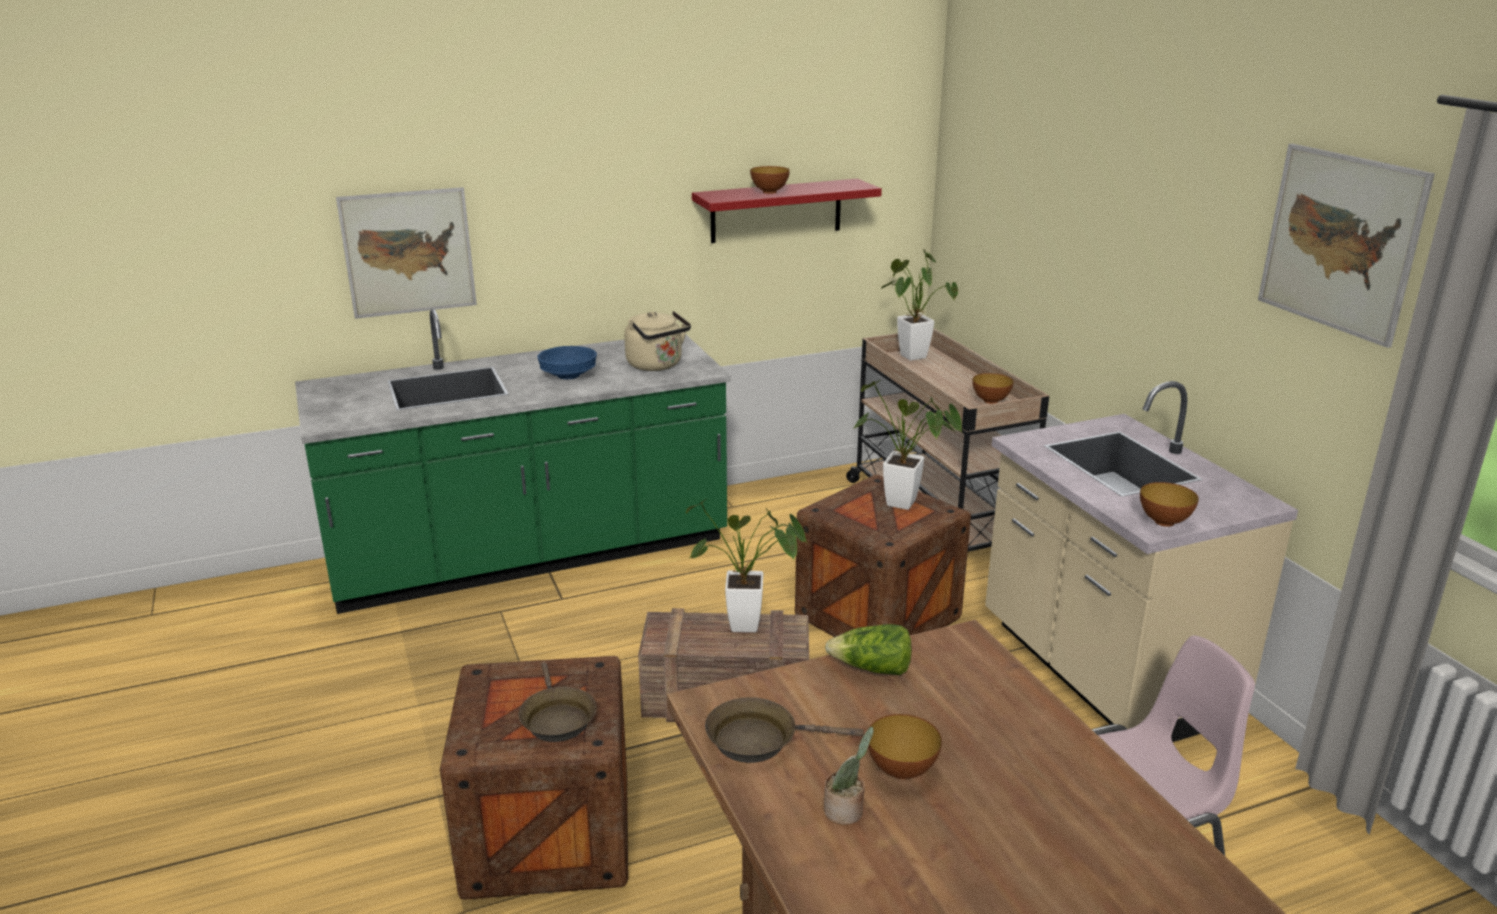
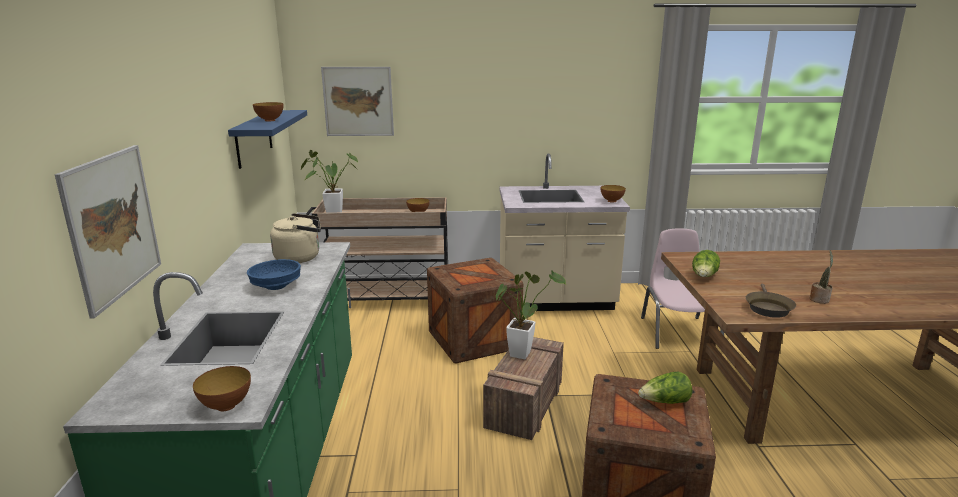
camera: 70 degrees left, 5 degrees down
brown frying pan [519,663,597,742] -> lettuce [638,372,692,404]
red shelf [692,179,882,243] -> blue shelf [228,110,307,169]
potted plant [854,380,962,510] -> none
bowl [868,714,942,779] -> bowl moved to [193,366,251,411]
picture [1258,143,1435,348] -> picture moved to [321,67,394,136]

